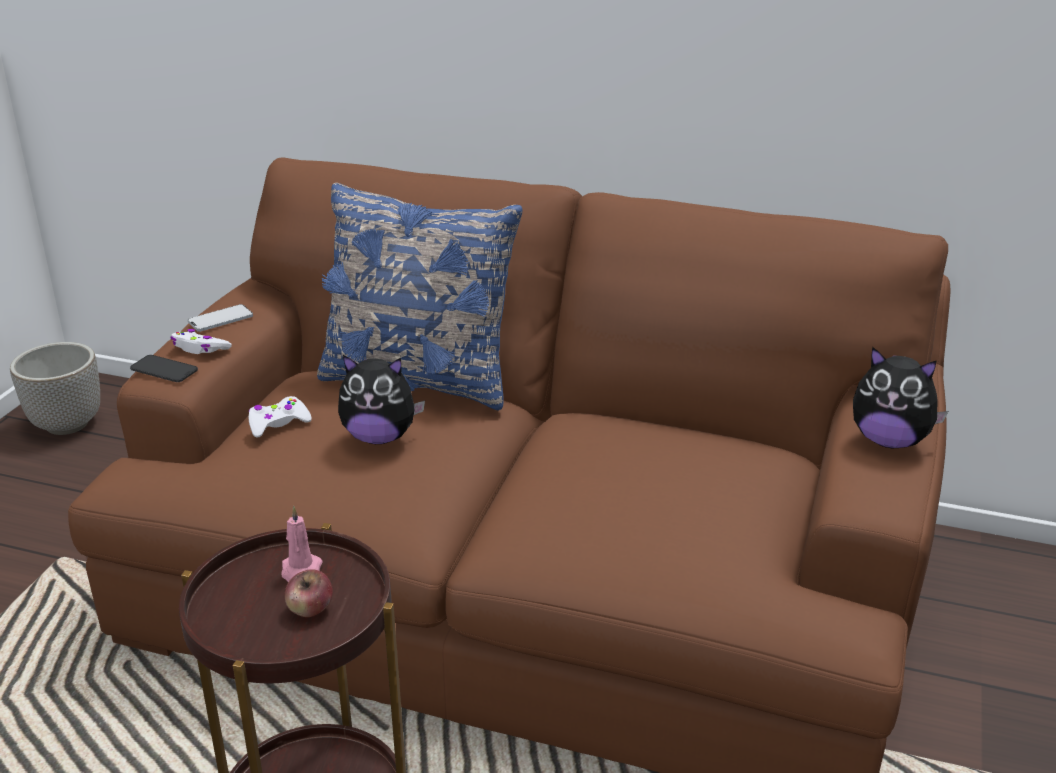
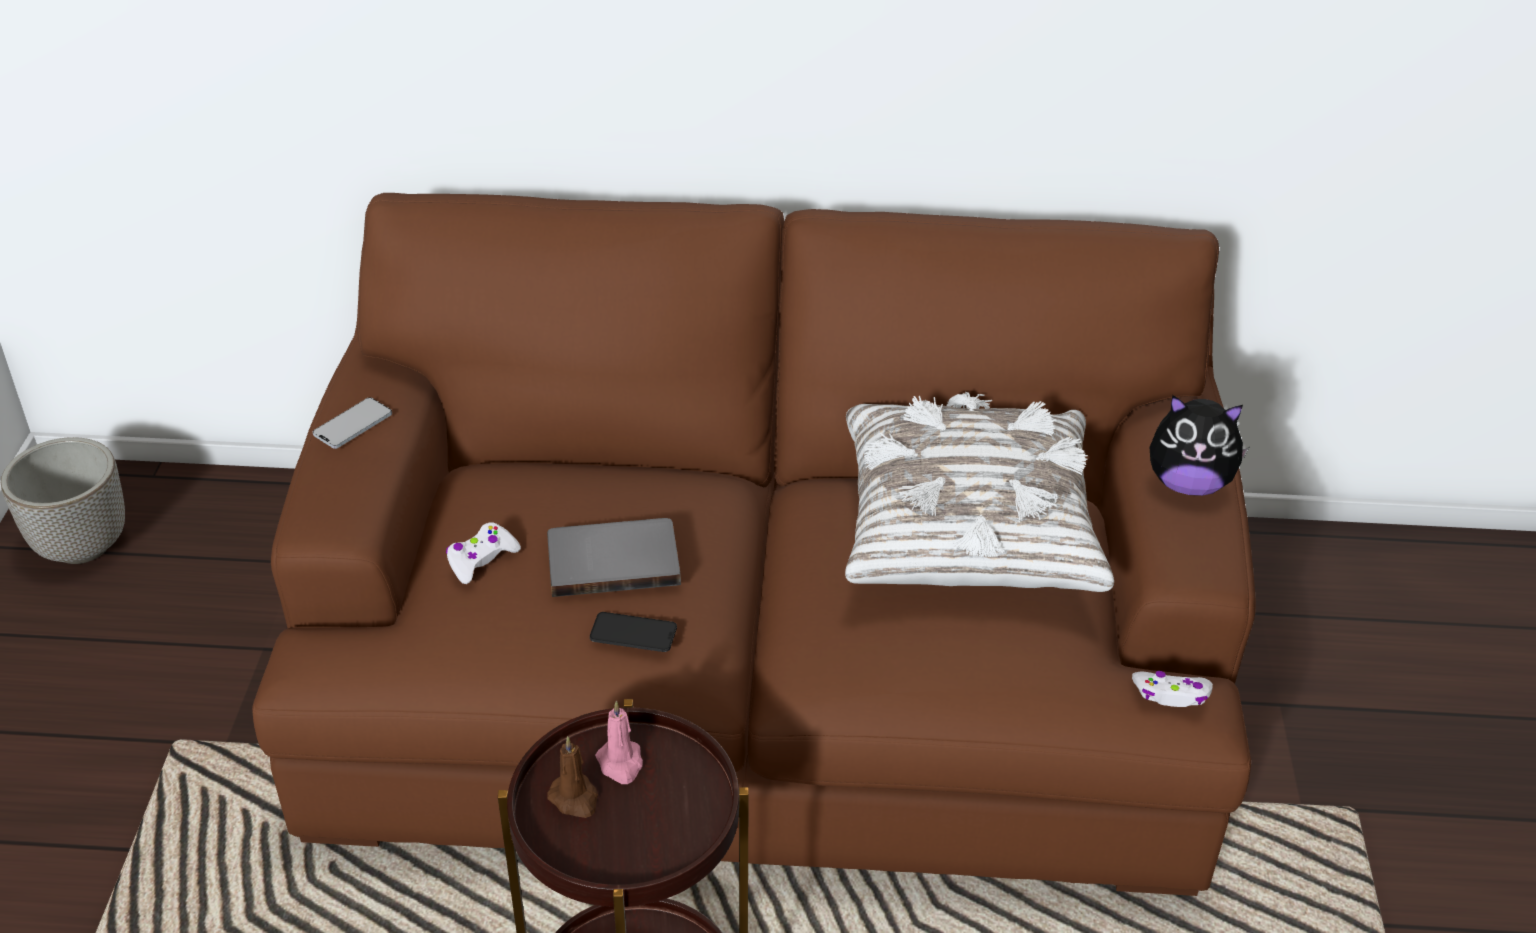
camera: 15 degrees left, 10 degrees up
phone [130,355,198,382] -> phone moved to [590,612,677,652]
white game controller [170,329,232,354] -> white game controller moved to [1132,671,1213,707]
apple [285,569,333,617] -> none
blue pillow [317,183,522,410] -> none
plush toy [338,355,425,444] -> grey book [547,518,681,597]
none -> brown candle [547,736,598,818]
none -> white pillow [845,392,1114,592]

